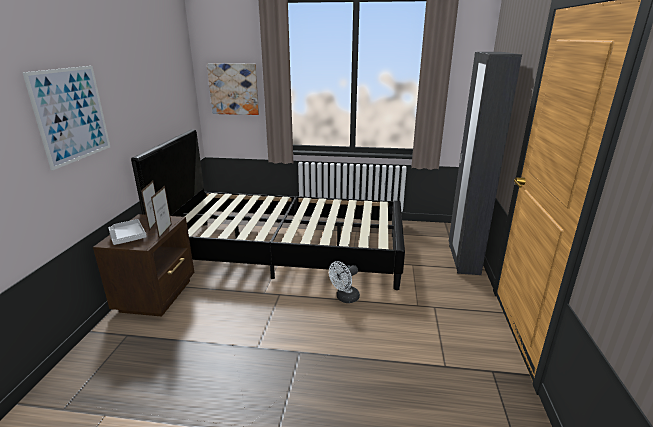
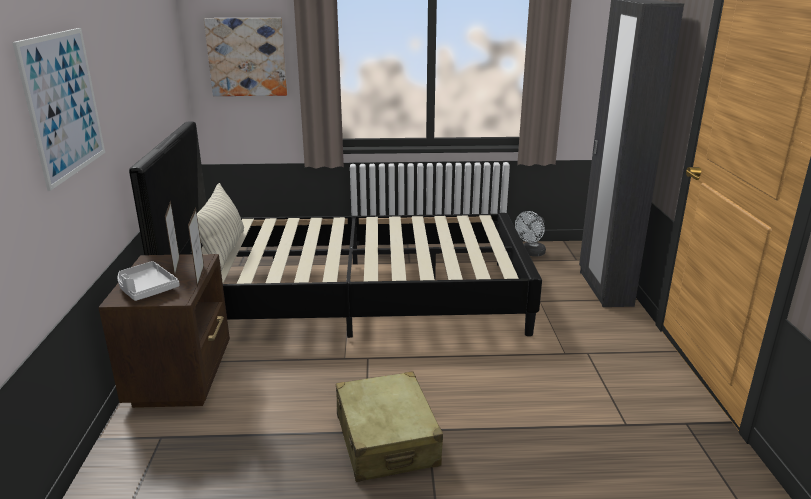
camera: 10 degrees left, 0 degrees up
white fan [329,261,360,303] -> white fan moved to [515,211,546,257]
none -> pillow [197,183,244,271]
none -> beige suitcase [336,371,443,482]

